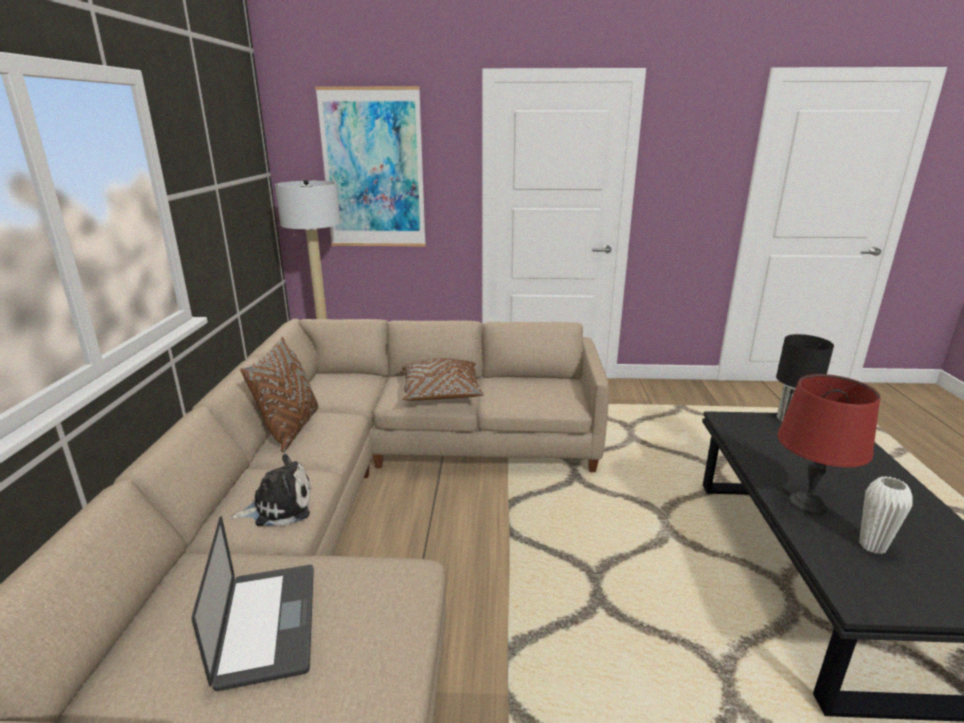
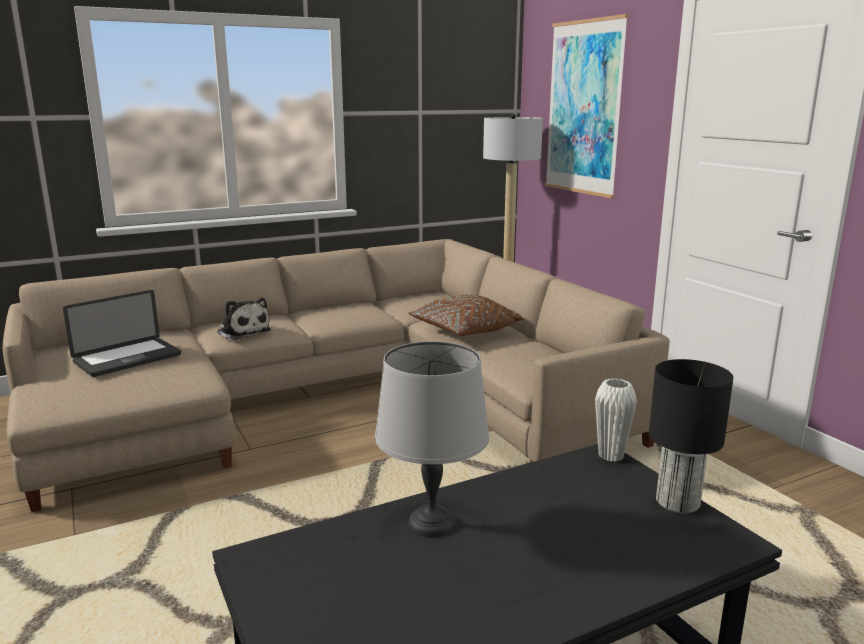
camera: 60 degrees right, 5 degrees down
brown pillow [240,337,319,453] -> none
red table lamp [777,374,880,516] -> grey table lamp [375,341,489,537]
white vase [859,476,912,554] -> white vase moved to [595,378,637,462]

